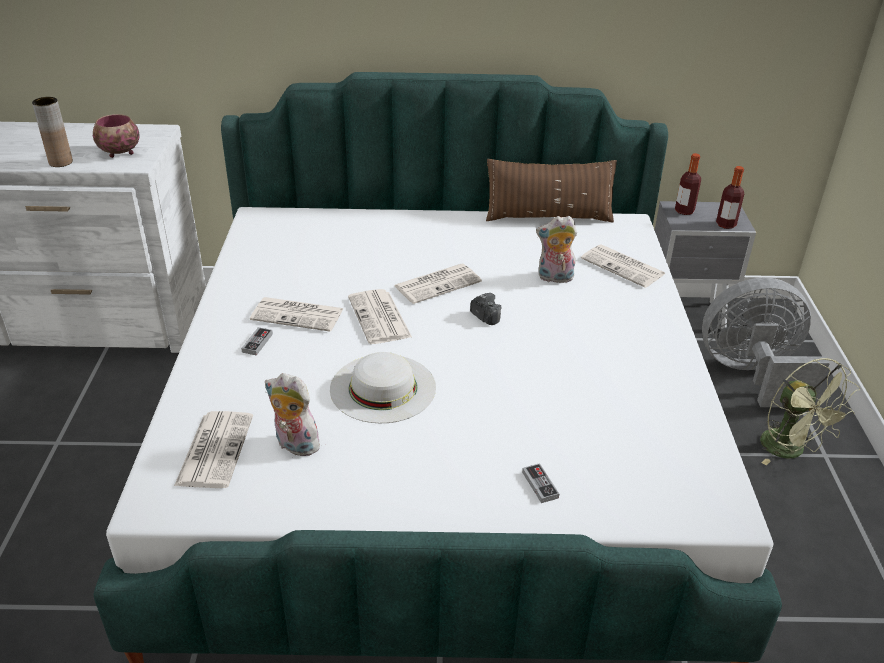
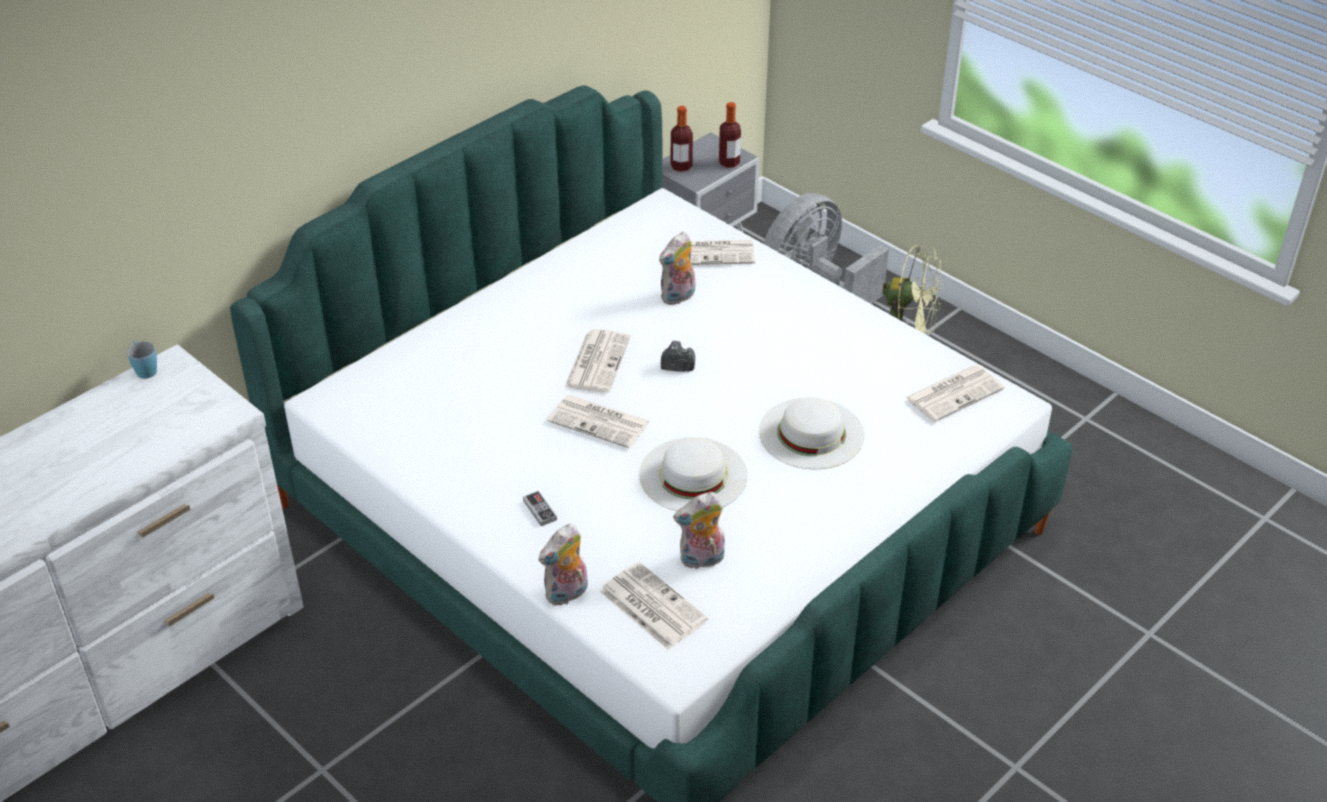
camera: 45 degrees left, 5 degrees up
brown vase [32,97,73,167] -> none
bowl [93,114,140,158] -> none
newspaper [250,297,343,332] -> newspaper moved to [905,365,1004,422]
brown pillow [486,159,617,222] -> none
game controller [522,463,559,503] -> none
none -> blue mug [127,340,157,379]
none -> plush toy [539,524,588,605]
none -> white hat [759,397,864,469]

